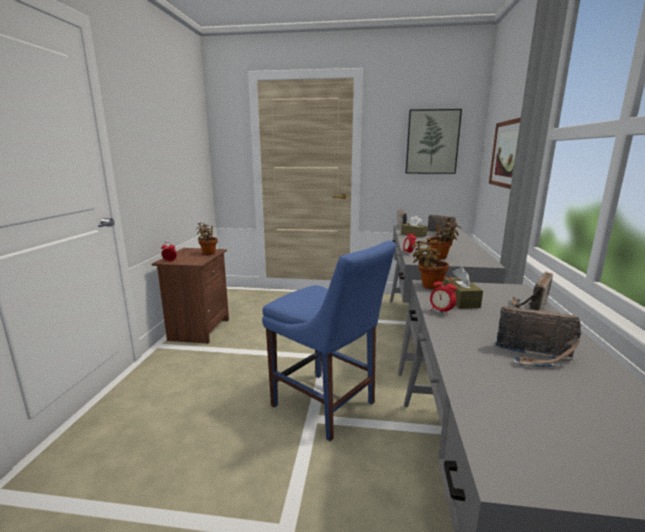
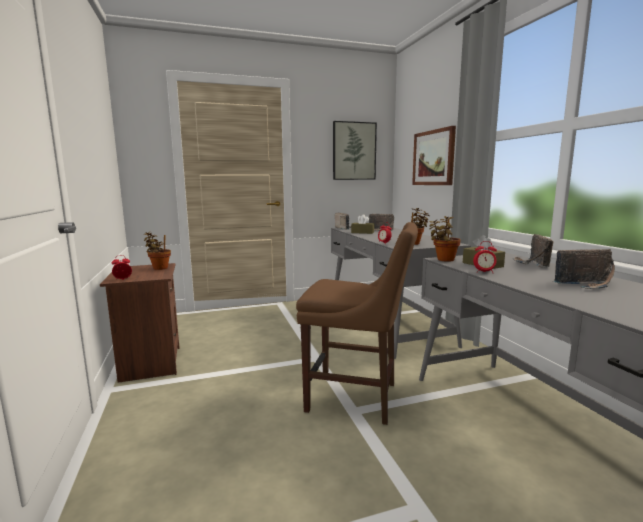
camera: 25 degrees left, 5 degrees down
blue chair [262,241,396,441] -> brown chair [296,222,418,425]

